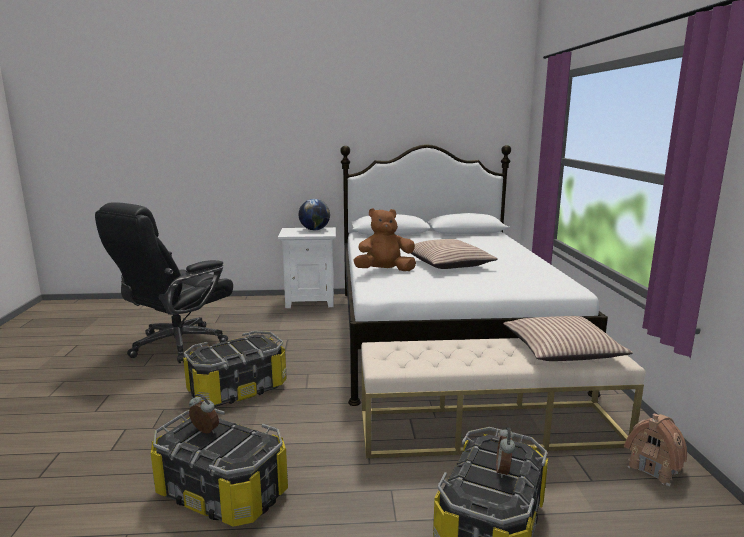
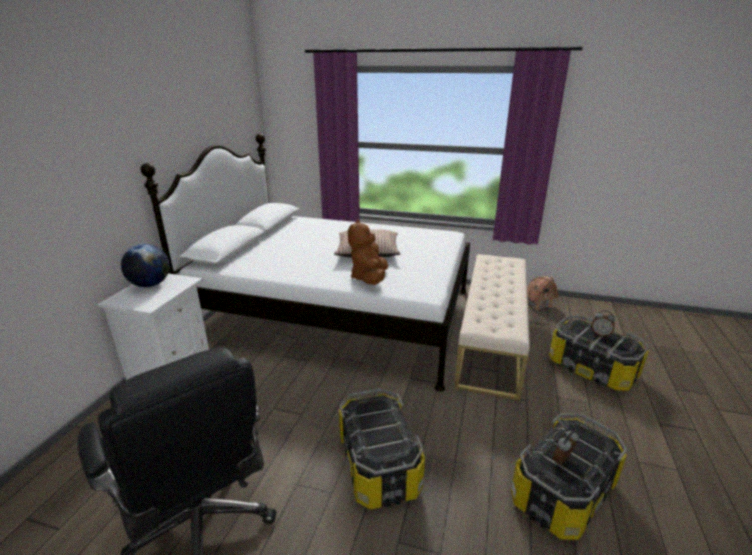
camera: 70 degrees left, 10 degrees up
pillow [503,316,633,361] -> none

